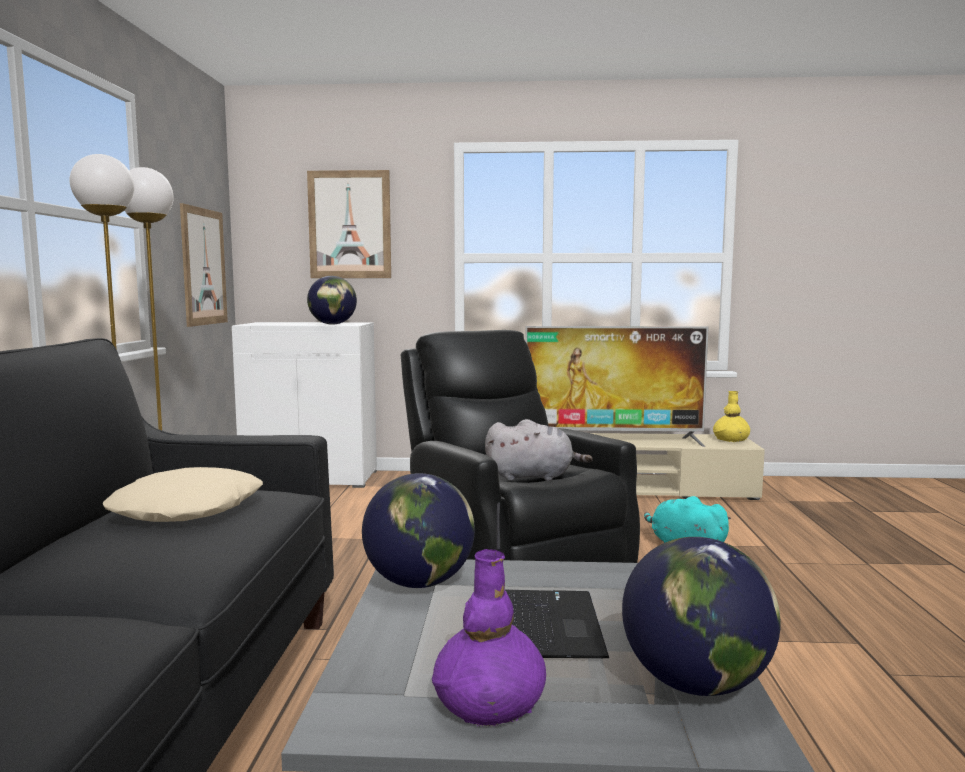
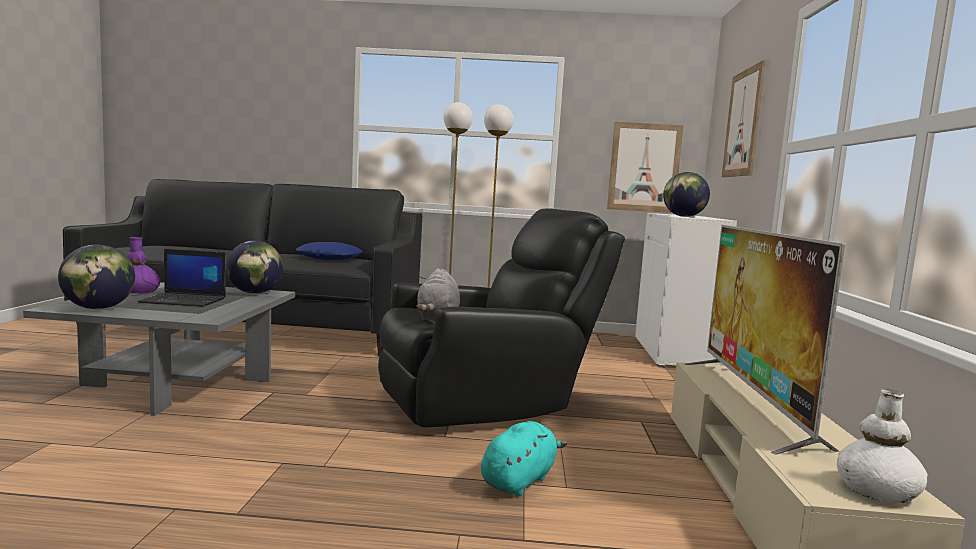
camera: 90 degrees right, 0 degrees up
beige pillow [103,467,263,522] -> blue pillow [296,242,362,260]
yellow vase [713,391,750,442] -> white vase [837,389,928,503]

